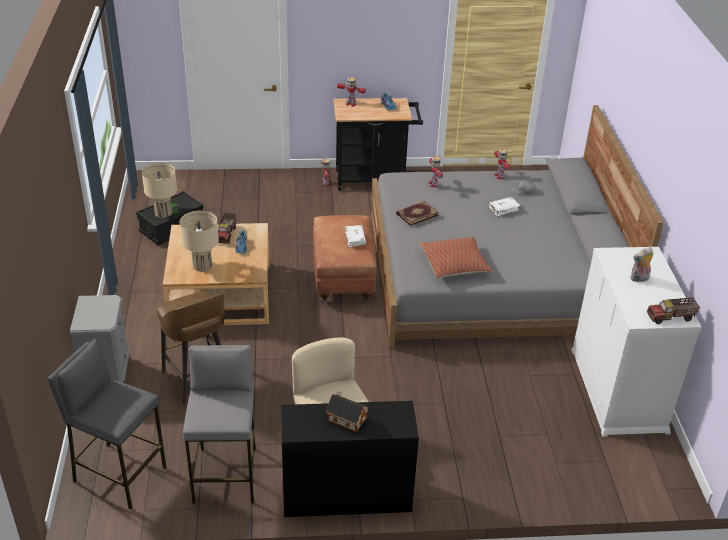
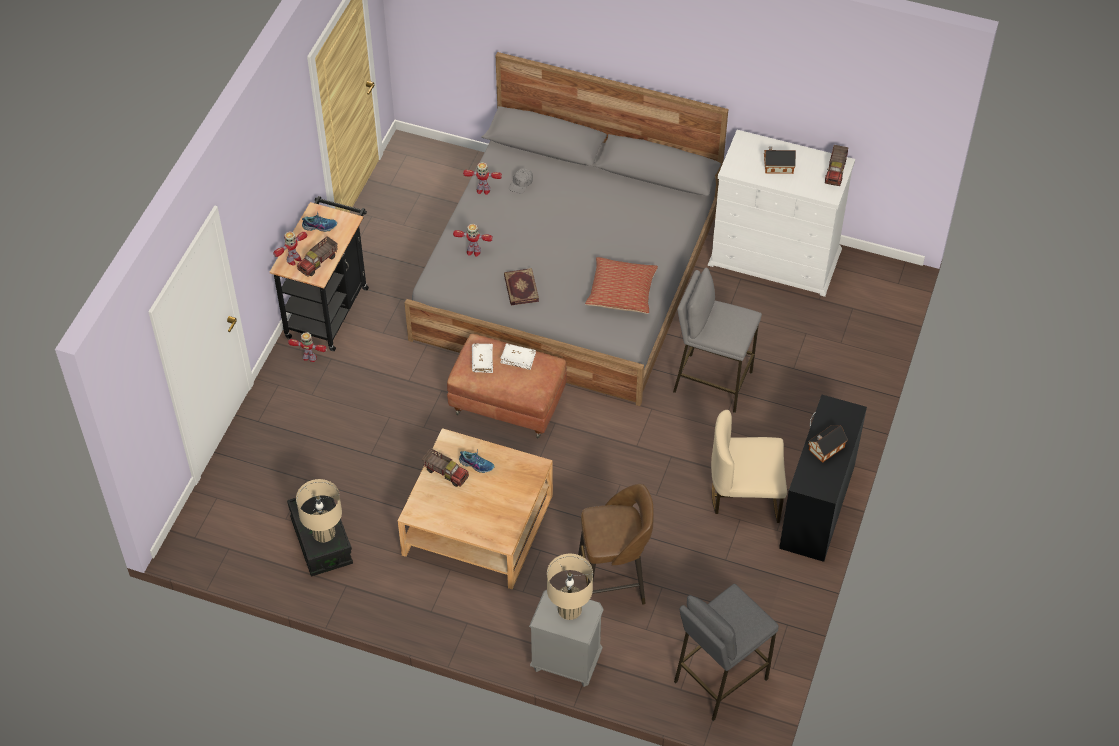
camera: 65 degrees left, 15 degrees up
beige table lamp [180,210,219,272] -> beige table lamp moved to [547,554,593,620]
grey stool [183,345,256,504] -> grey stool moved to [673,268,762,413]
white book [489,197,520,216] -> white book moved to [472,344,493,373]
plush toy [630,247,653,282] -> toy house [764,146,796,174]
none -> toy truck [297,236,338,277]

